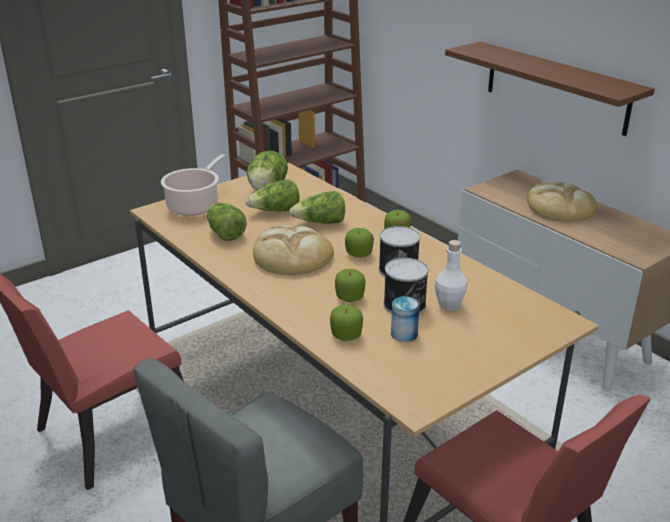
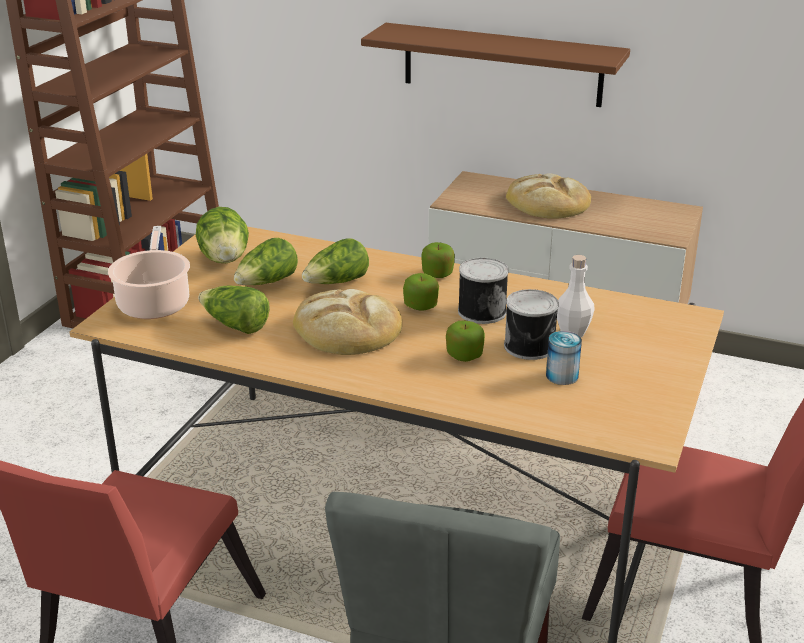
camera: 30 degrees left, 0 degrees up
apple [330,305,363,341] -> none

